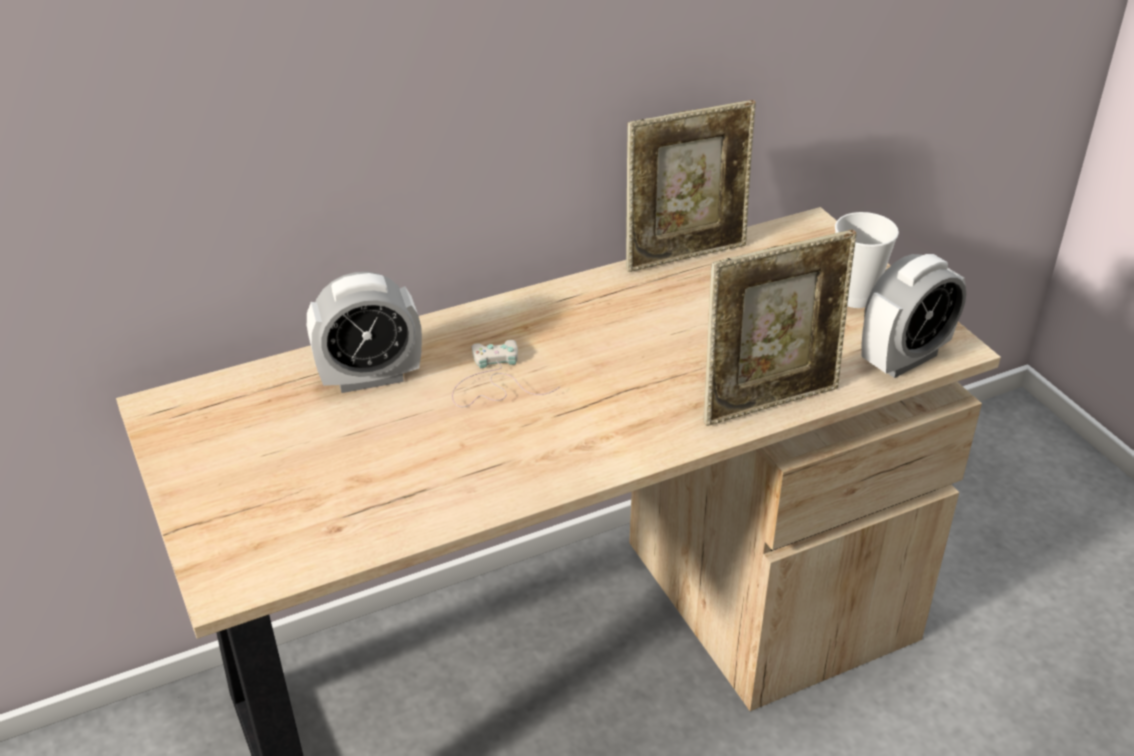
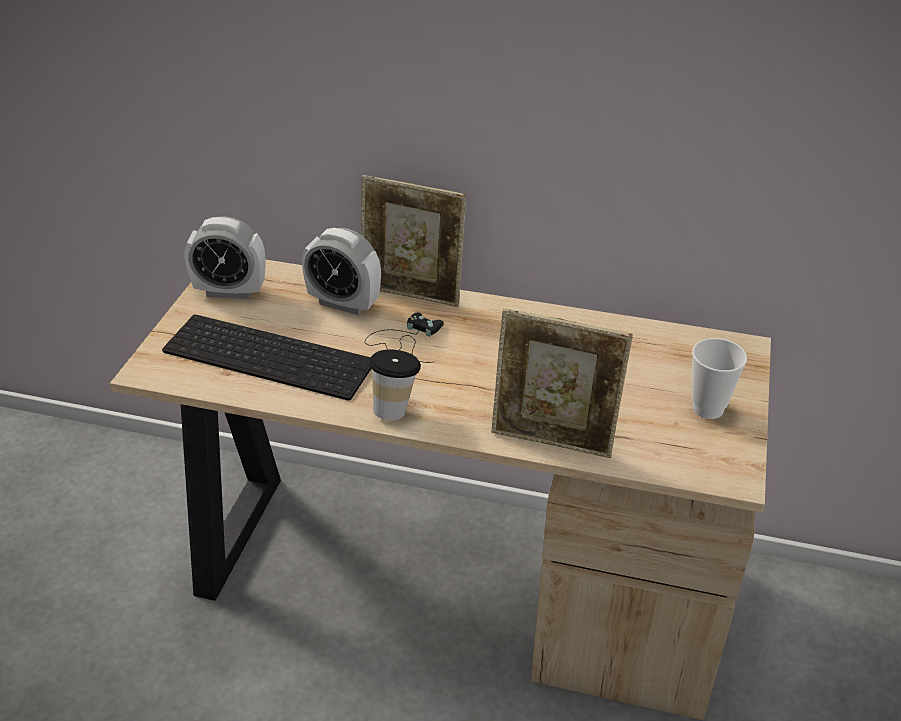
camera: 40 degrees right, 0 degrees up
white game controller [452,340,560,407] -> black game controller [365,312,444,363]
picture frame [626,100,756,272] -> picture frame moved to [361,175,466,307]
alarm clock [861,254,966,378] -> alarm clock moved to [184,216,265,299]
none -> keyboard [162,314,371,401]
none -> cup [369,349,421,420]

